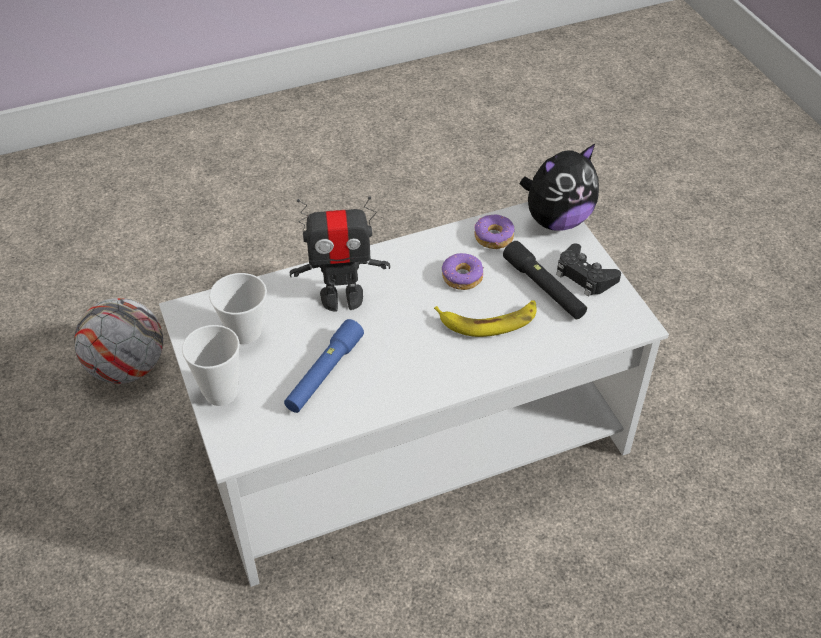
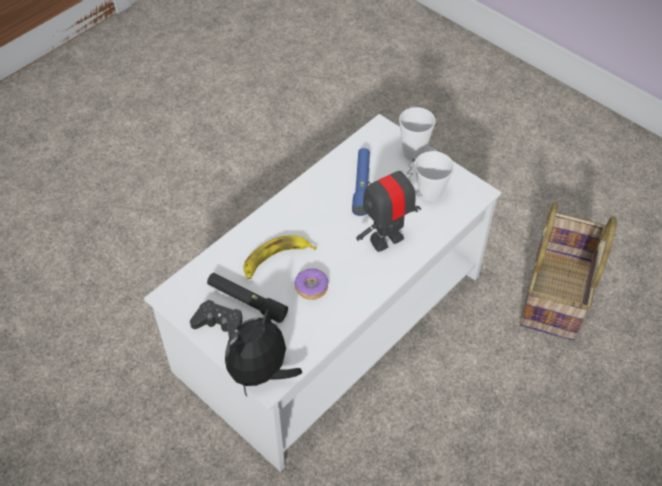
camera: 155 degrees right, 5 degrees up
football [74,298,163,384] -> basket [520,202,617,340]
donut [474,214,515,249] -> none

